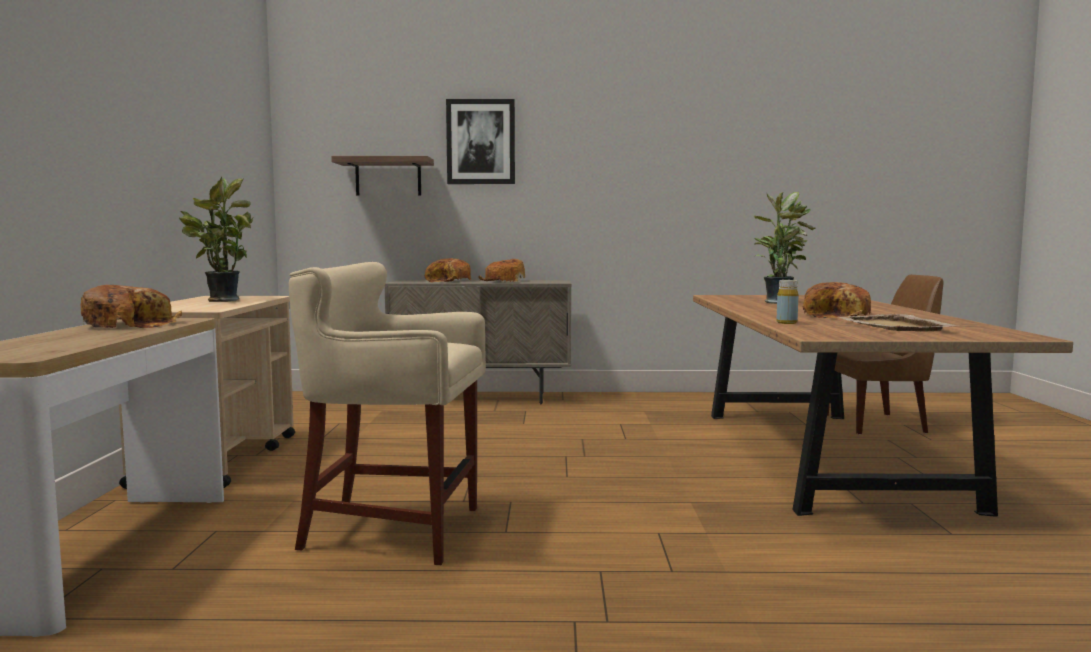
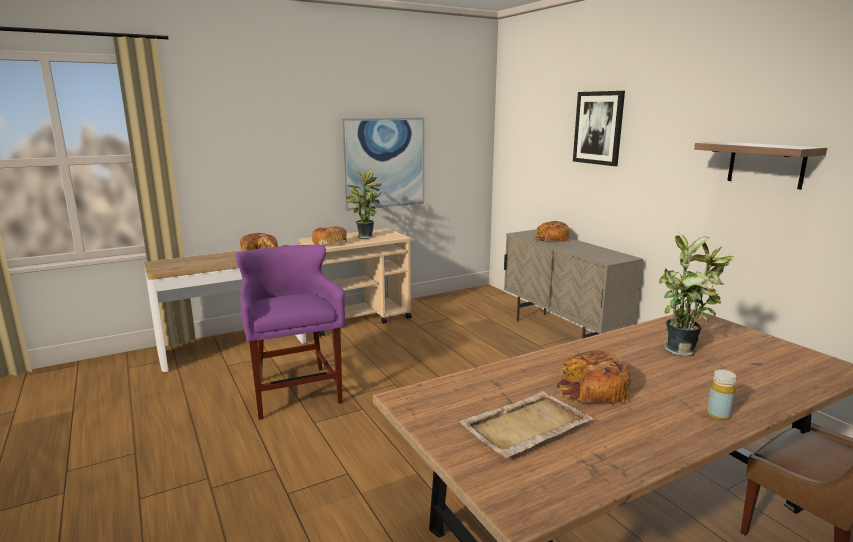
camera: 60 degrees right, 10 degrees up
beige stool [289,262,486,565] -> purple stool [235,244,345,420]
shelf [331,156,434,196] -> shelf moved to [694,142,827,190]
bread [479,259,525,282] -> bread moved to [312,226,347,245]
yellow bottle [777,280,798,324] -> yellow bottle moved to [707,370,736,420]
none -> picture [341,118,424,211]

